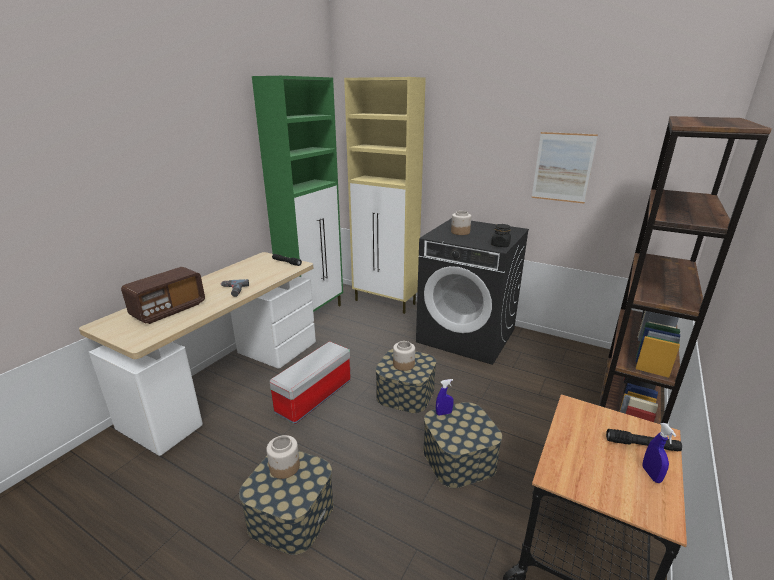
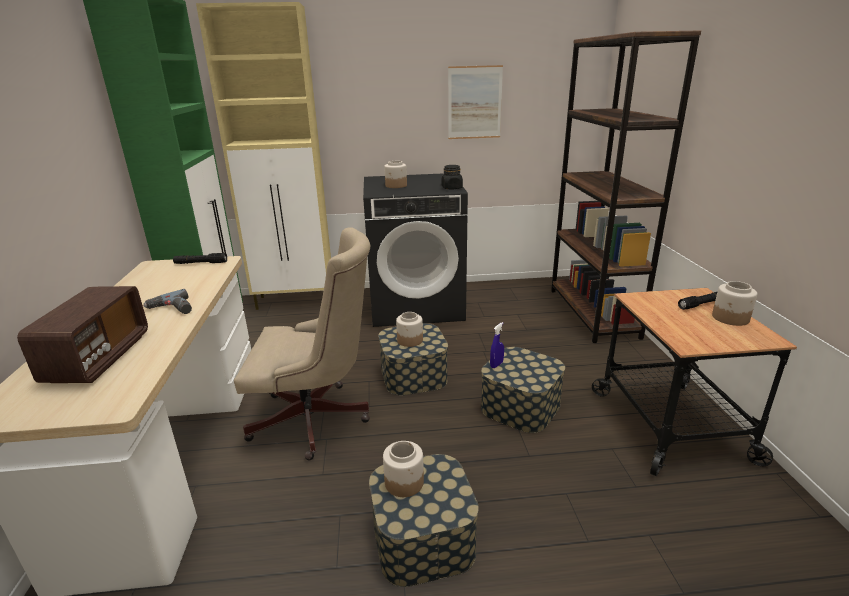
camera: 35 degrees left, 0 degrees up
storage box [270,341,351,424] -> beige office chair [234,227,370,461]
blue spray bottle [642,423,677,483] -> jar [712,281,757,326]

